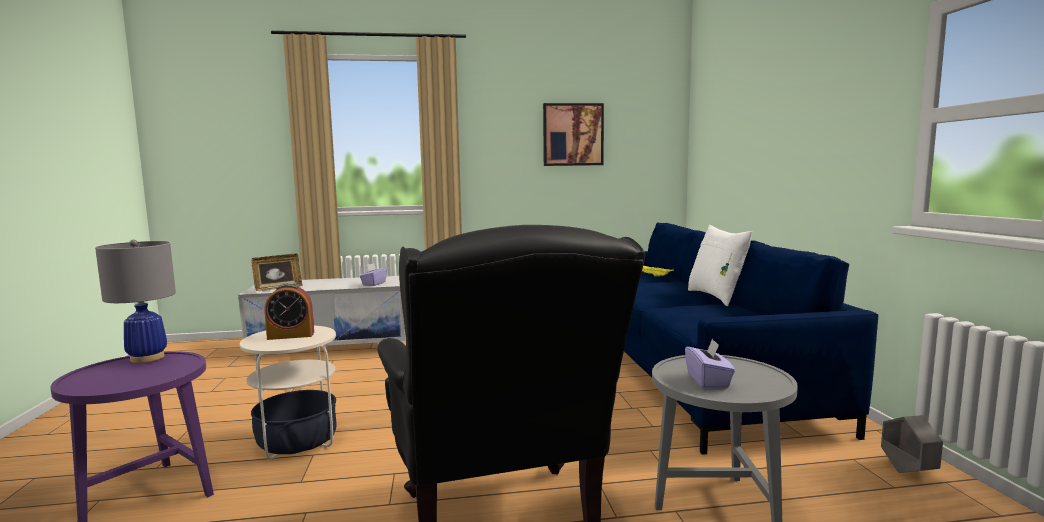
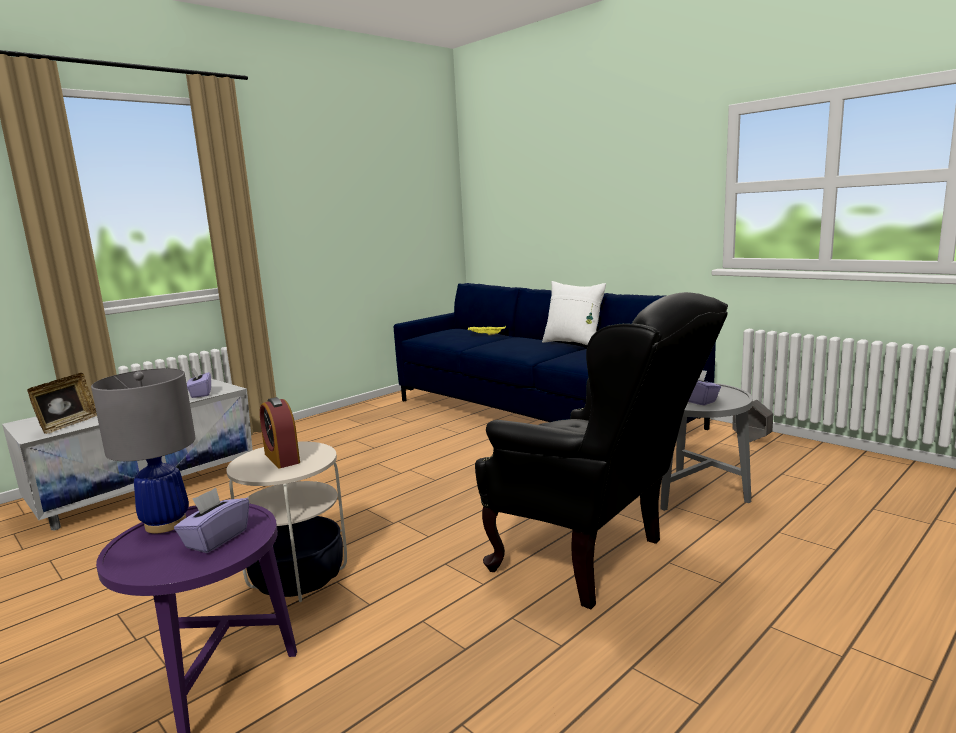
camera: 35 degrees left, 5 degrees up
alarm clock [264,284,314,340] -> alarm clock turned 105 degrees clockwise [260,397,300,468]
picture [543,103,604,166] -> none
none -> purple tissue box [174,487,249,553]

